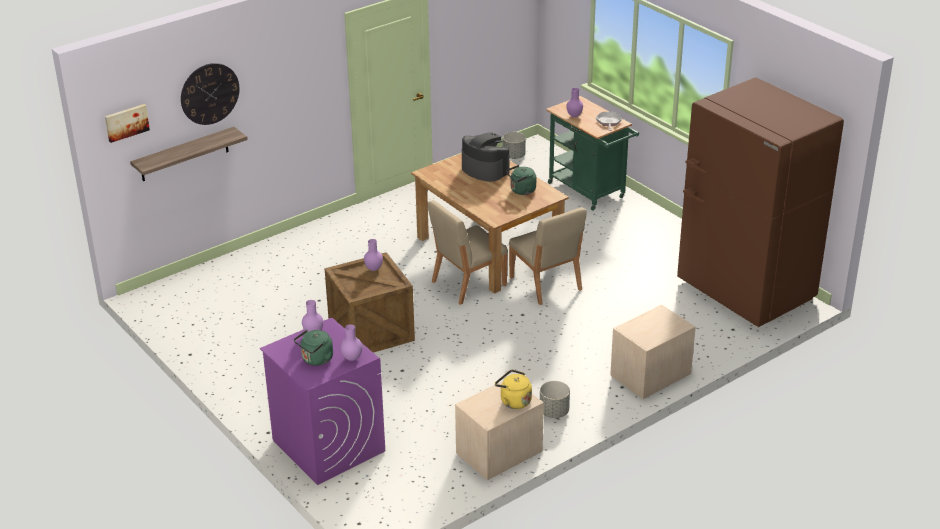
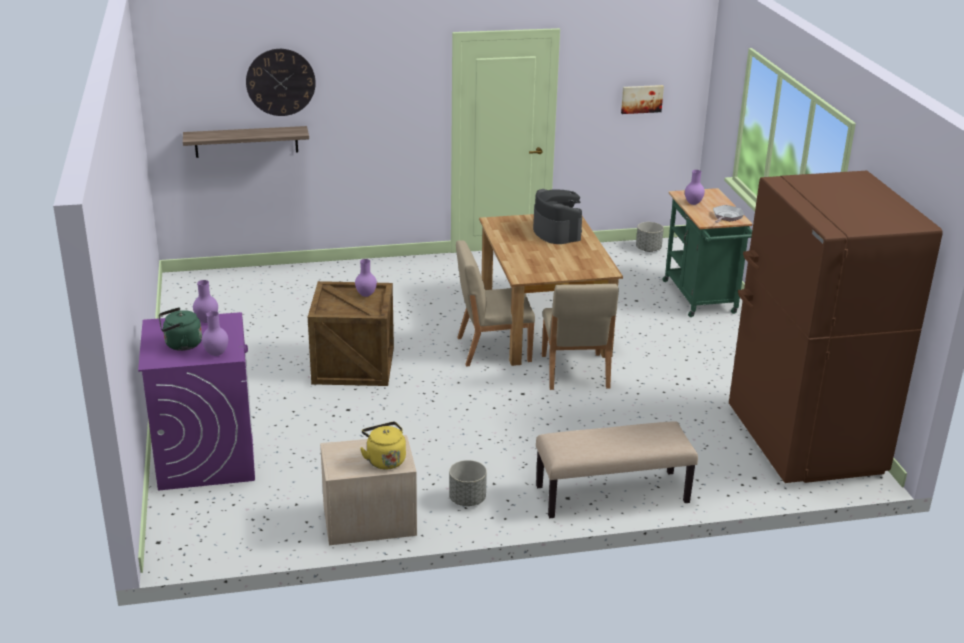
camera: 25 degrees right, 5 degrees down
picture [105,104,150,143] -> picture moved to [621,85,664,114]
green kettle [506,165,536,195] -> none
beige nightstand [610,305,696,399] -> beige bench [536,421,698,518]

